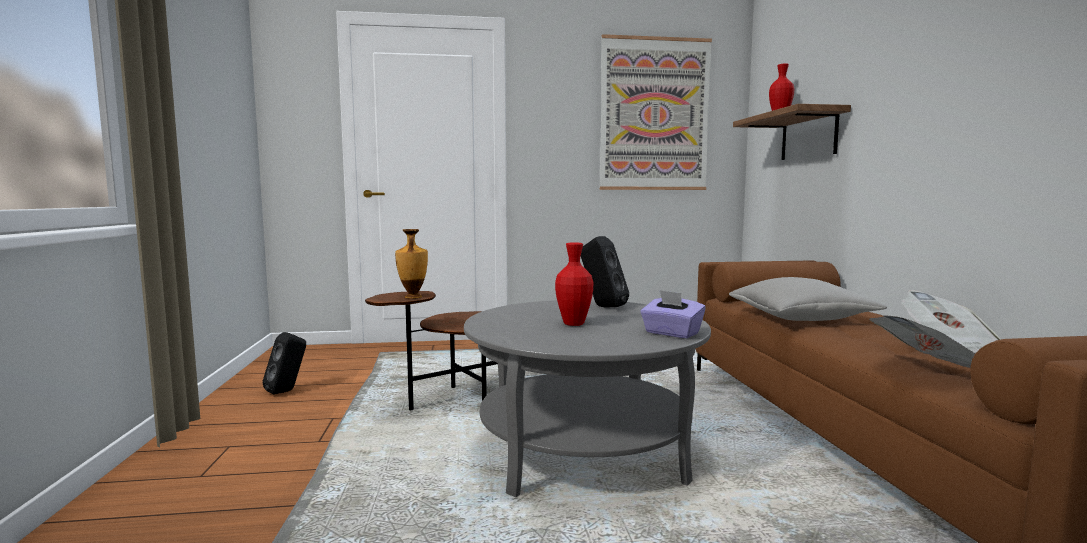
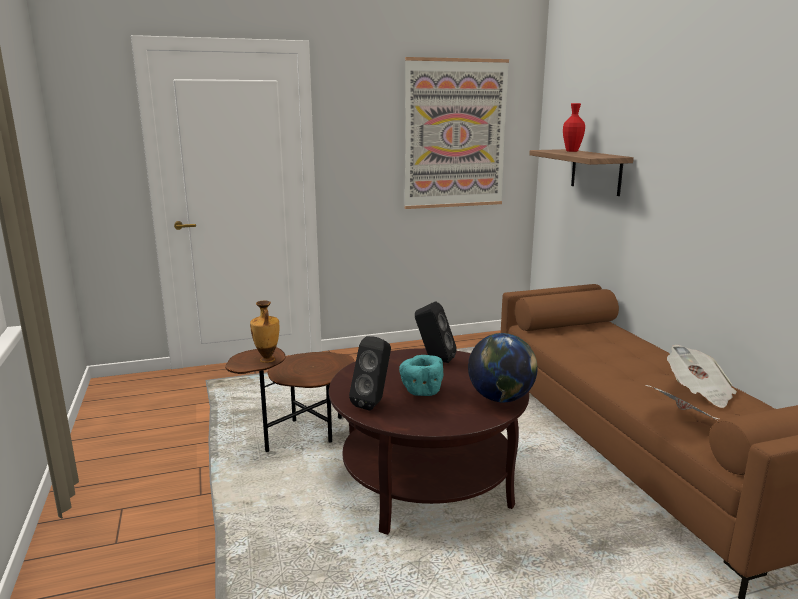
camera: 10 degrees left, 10 degrees up
black speaker [262,332,306,394] -> black speaker moved to [349,336,391,411]
grey coffee table [464,300,711,497] -> brown coffee table [329,348,529,535]
red vase [555,242,593,326] -> turquoise bowl [399,355,443,396]
purple tissue box [640,290,706,338] -> globe [468,333,538,403]
grey pillow [729,277,887,321] -> none

